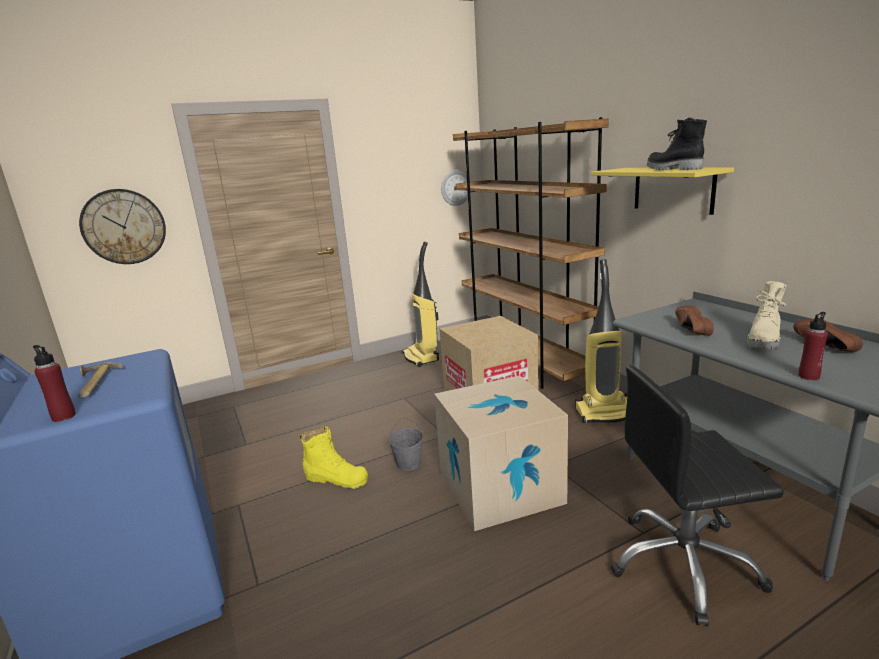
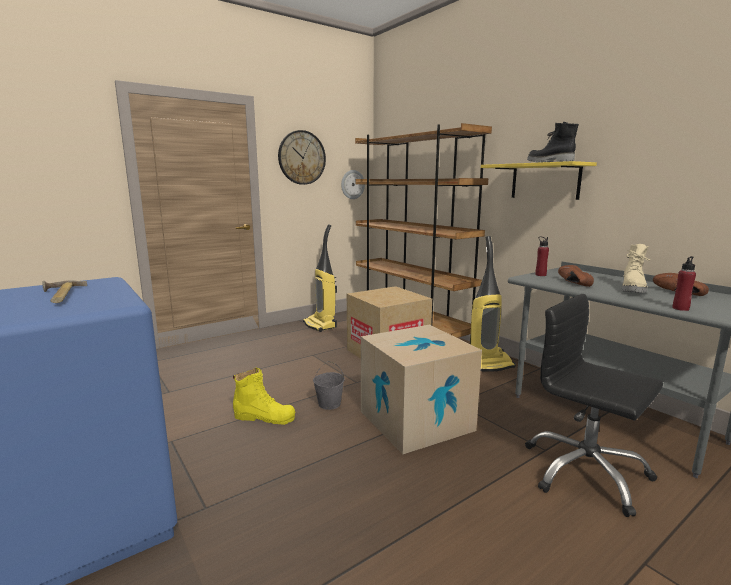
camera: 10 degrees left, 5 degrees down
red bottle [33,345,76,422] -> red bottle moved to [535,236,549,276]
wall clock [79,189,166,264] -> wall clock moved to [278,130,326,185]
black office chair [610,365,784,626] -> black office chair turned 60 degrees clockwise [525,294,663,517]

